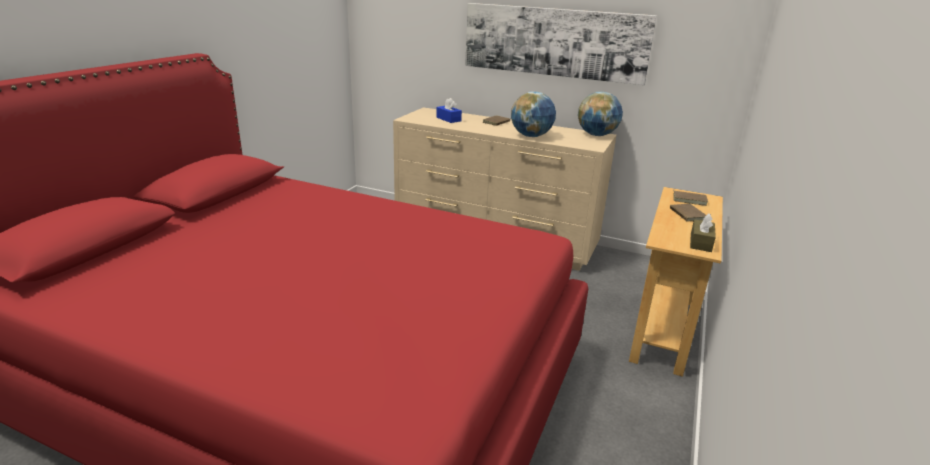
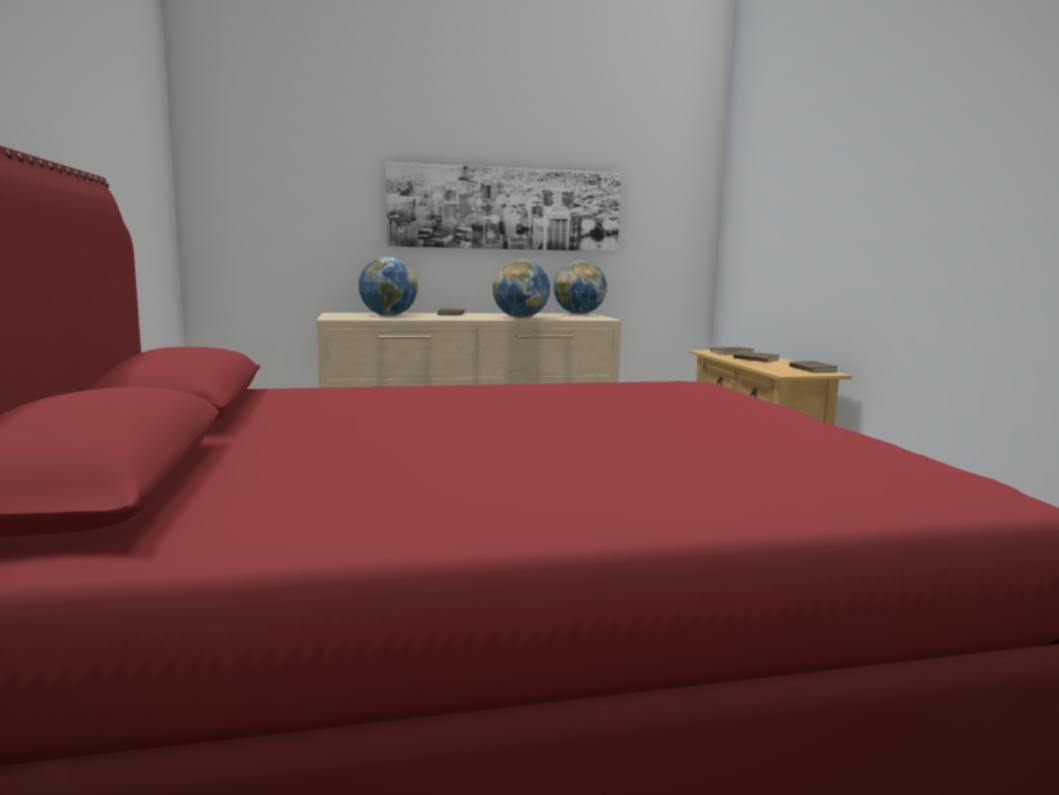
camera: 35 degrees left, 15 degrees down
blue tissue box [436,98,462,123] -> globe [359,257,418,316]
brown tissue box [690,214,716,252] -> brown book [789,361,838,373]

